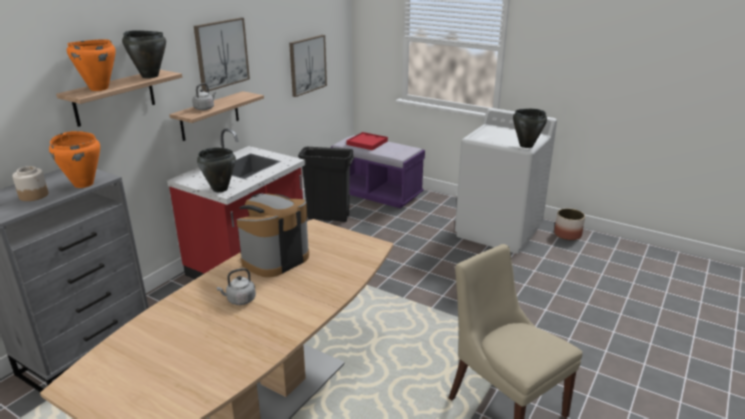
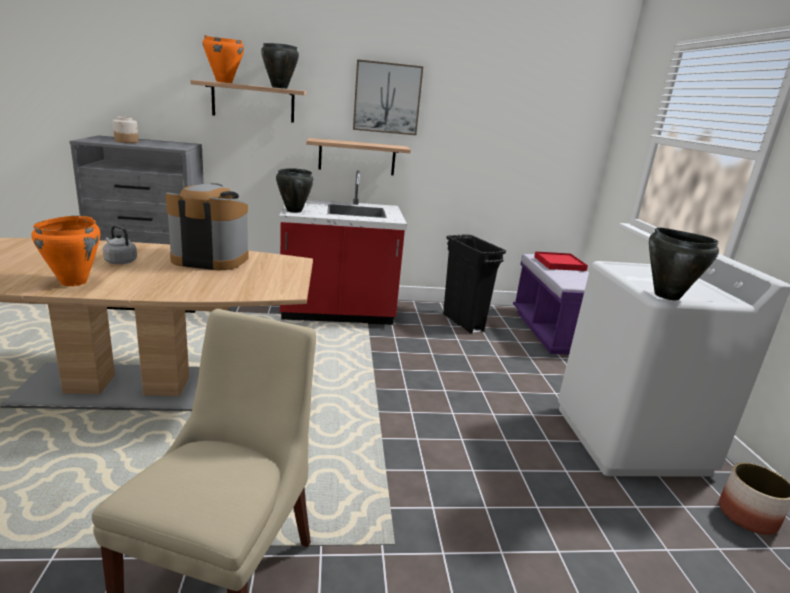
camera: 50 degrees right, 5 degrees down
orange cooking pot [49,131,100,188] -> orange cooking pot moved to [32,216,100,286]
grey kettle [192,83,216,110] -> none
picture [289,35,327,97] -> none

